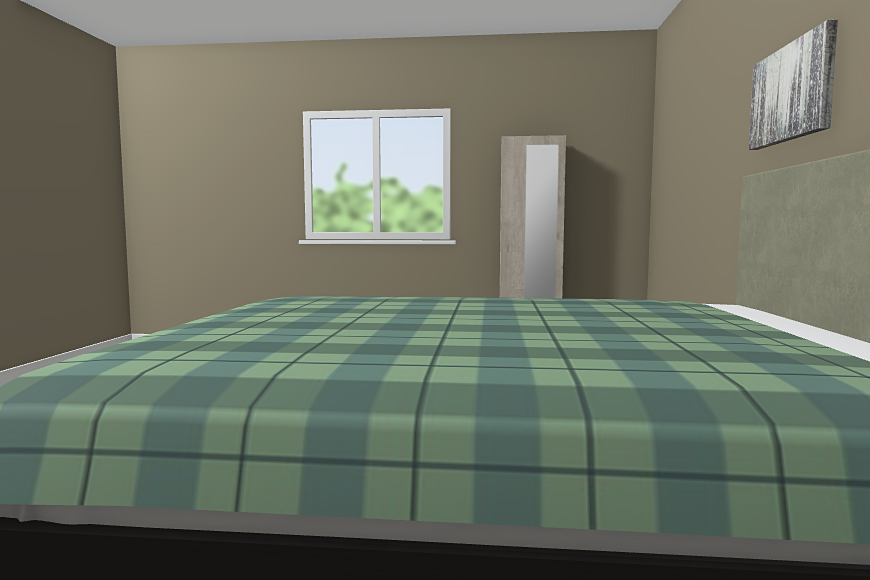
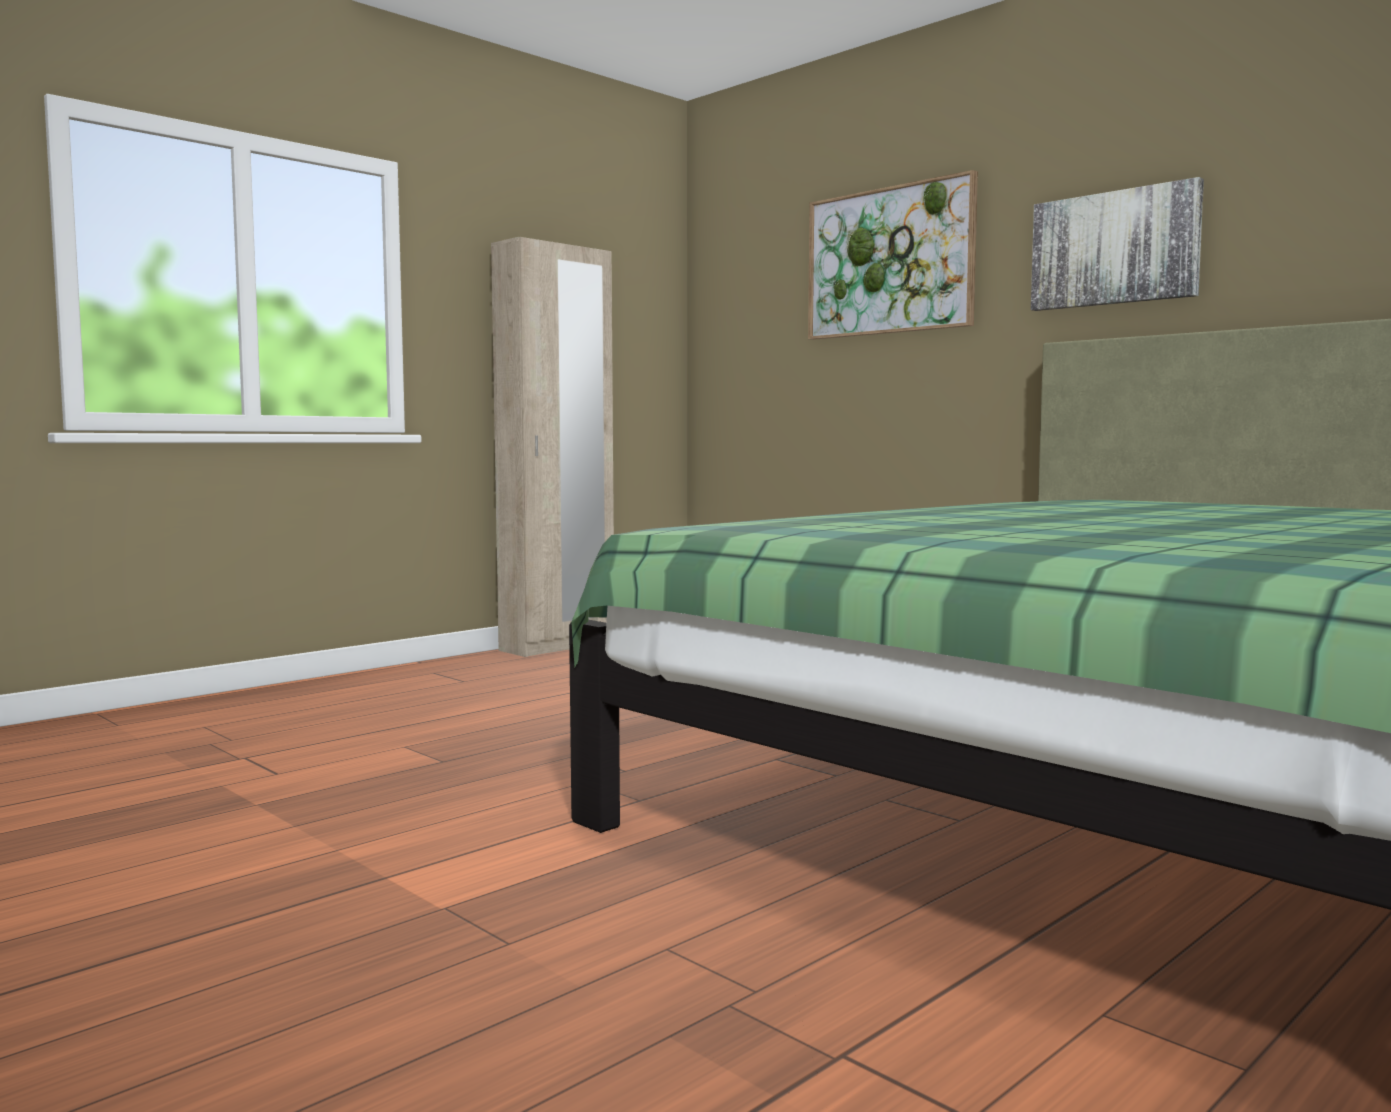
camera: 50 degrees left, 0 degrees up
none -> picture [808,170,978,340]

